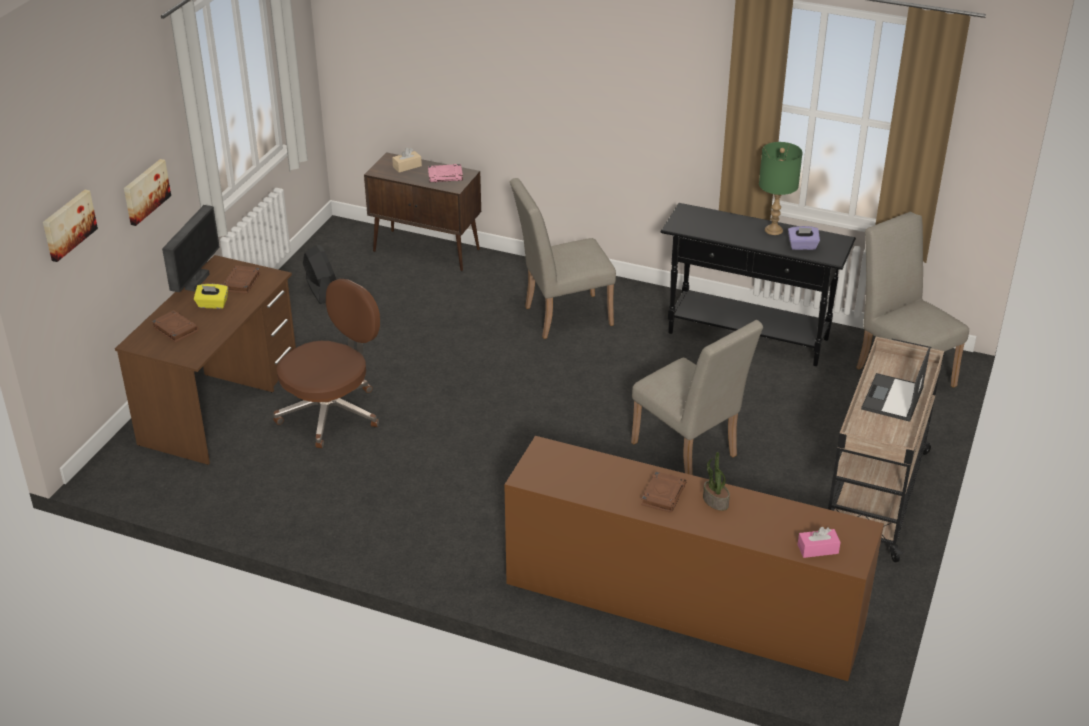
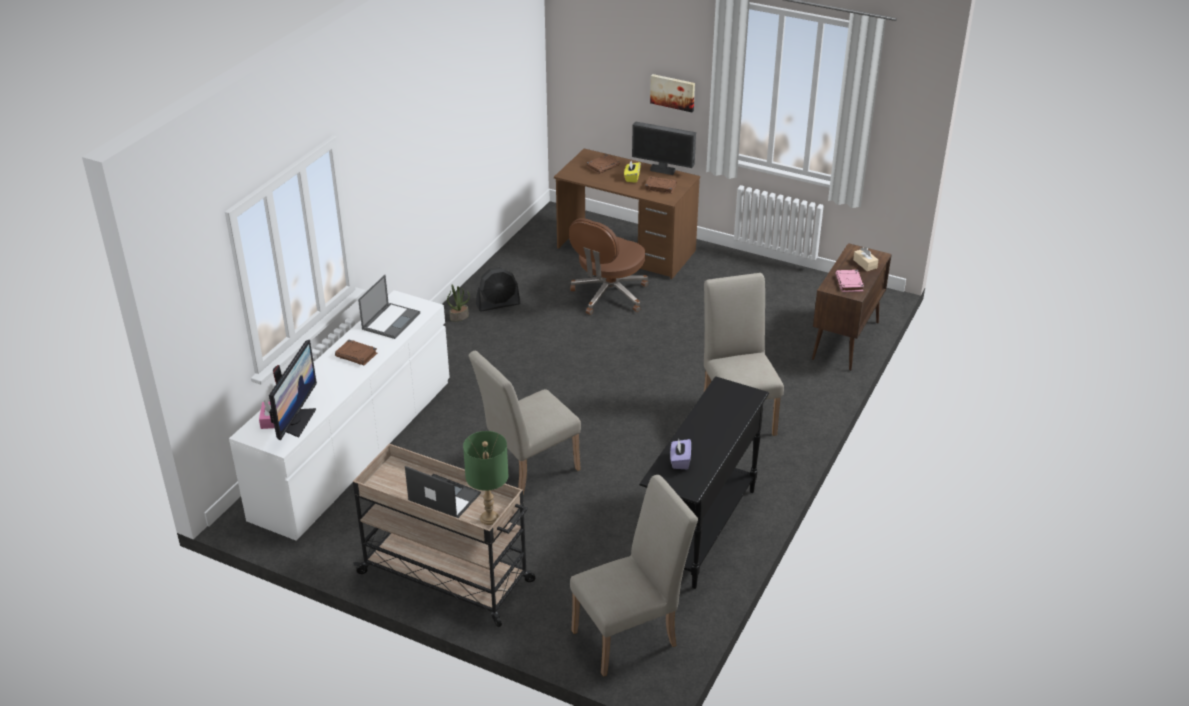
camera: 95 degrees right, 0 degrees up
picture [43,190,98,262] -> none
brown office chair [273,279,380,448] -> brown office chair turned 75 degrees clockwise [569,218,648,315]
black fan [303,245,336,304] -> black fan moved to [476,267,520,311]
brown dresser [504,436,884,681] -> white dresser [229,290,450,541]
potted plant [703,452,730,511] -> potted plant moved to [447,285,470,322]
green table lamp [759,142,803,235] -> green table lamp moved to [463,431,508,525]
none -> monitor [269,340,317,440]
none -> laptop [358,275,420,339]

